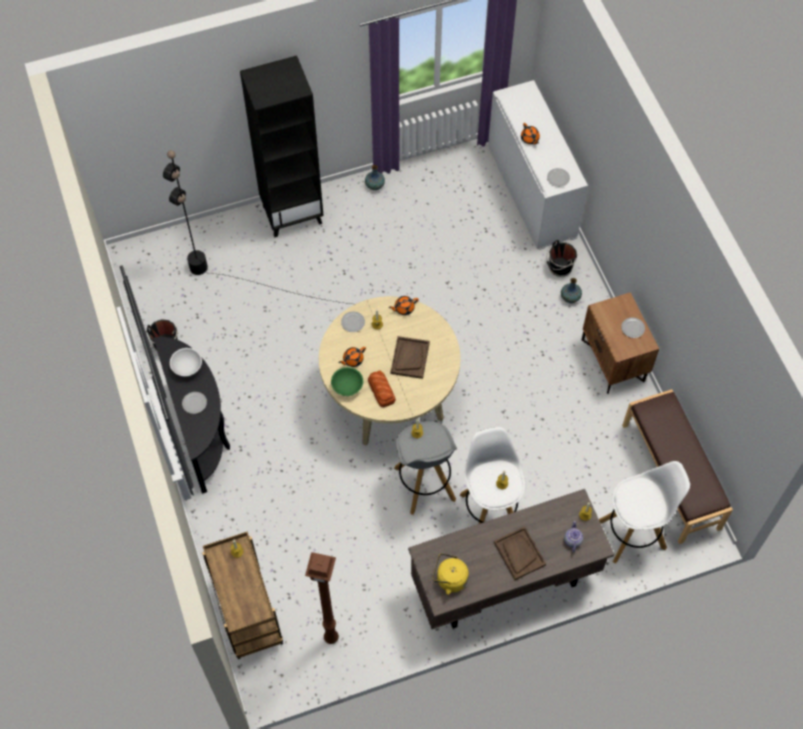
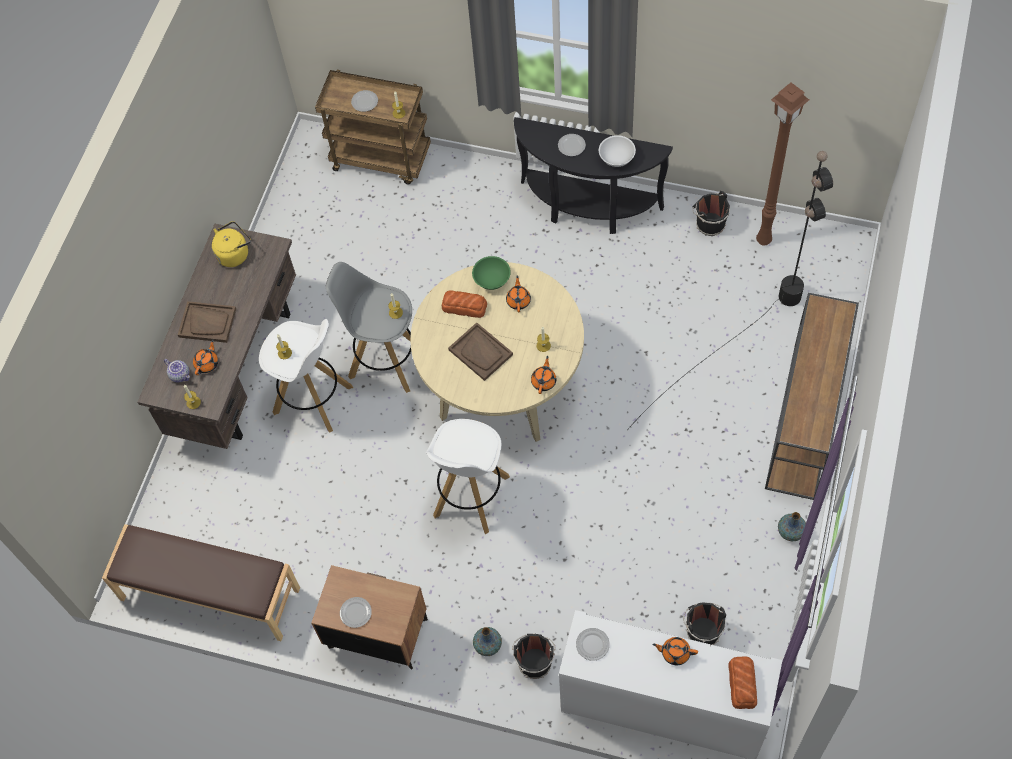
camera: 130 degrees right, 0 degrees up
black bookcase [240,56,324,237] -> brown console table [765,293,859,500]
brown floor lamp [305,552,339,644] -> brown floor lamp moved to [756,83,809,246]
plate [341,312,365,332] -> plate moved to [351,90,378,112]
white stool [599,461,690,563] -> white stool moved to [426,419,510,534]
none -> orange teapot [193,339,218,375]
none -> black bucket [683,602,726,646]
none -> bread [728,656,757,709]

